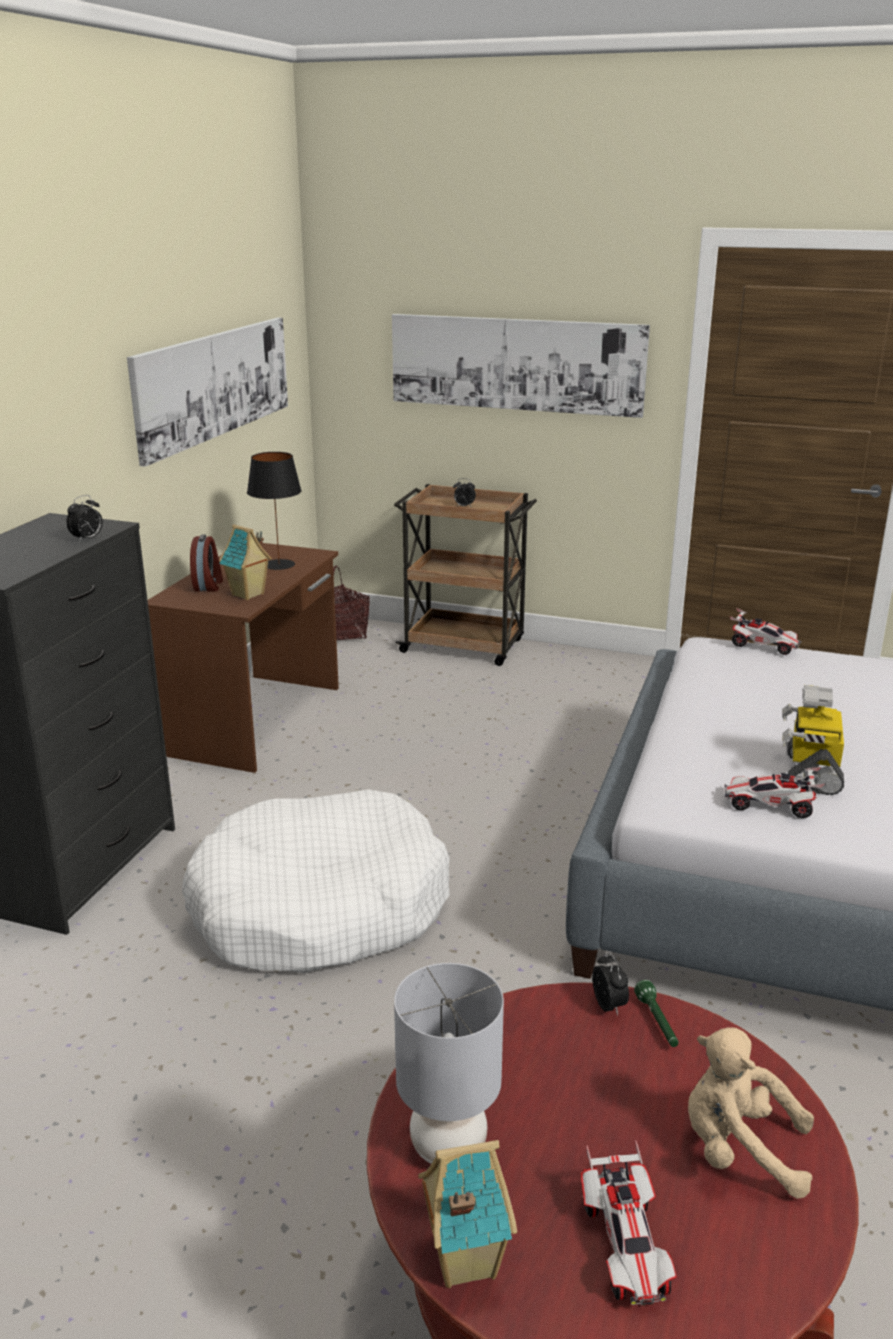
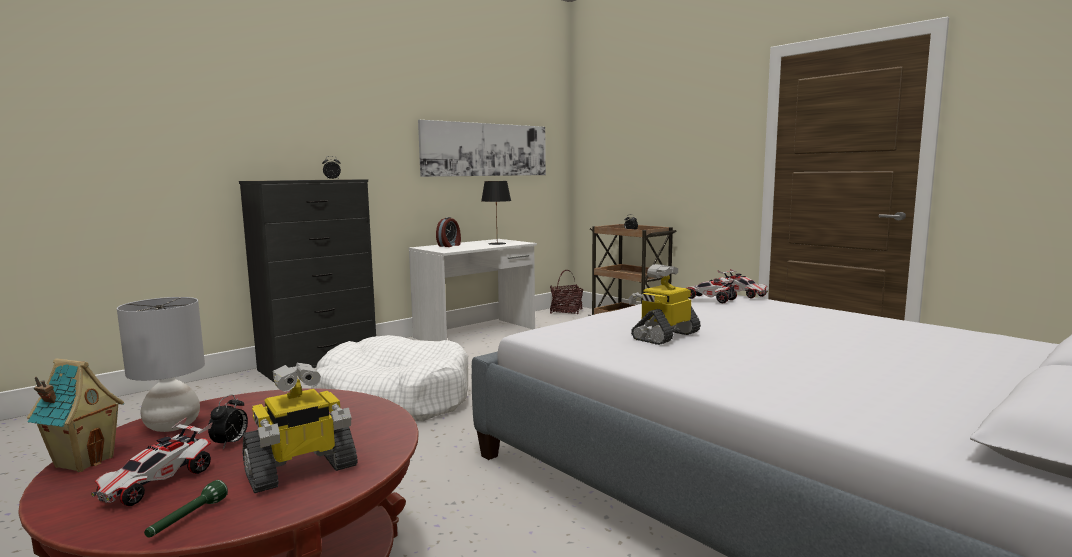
camera: 30 degrees right, 15 degrees down
brown desk [148,543,339,773] -> white desk [409,239,537,341]
toy house [219,524,272,600] -> none
picture [392,314,650,418] -> none
alarm clock [592,952,629,1016] -> alarm clock moved to [208,394,248,449]
green flashlight [634,980,679,1047] -> green flashlight moved to [144,480,228,537]
beige plush toy [688,1027,814,1199] -> toy robot [242,363,358,493]
toy car [724,767,824,818] -> toy car moved to [686,278,741,303]

